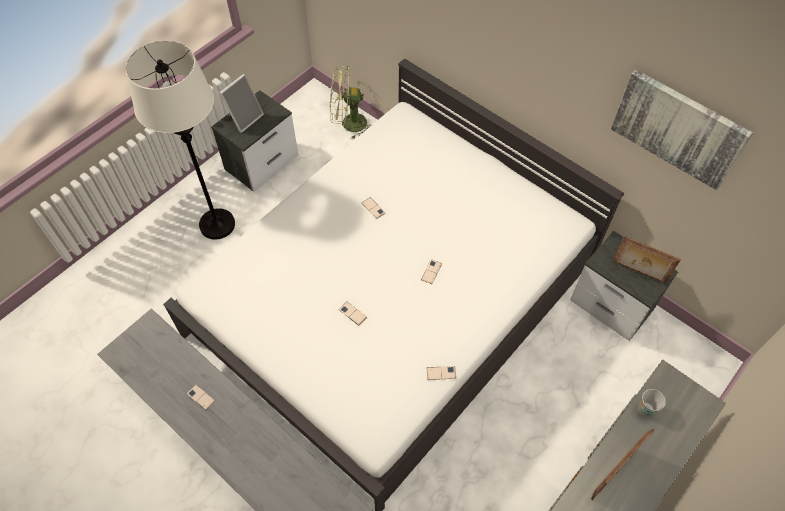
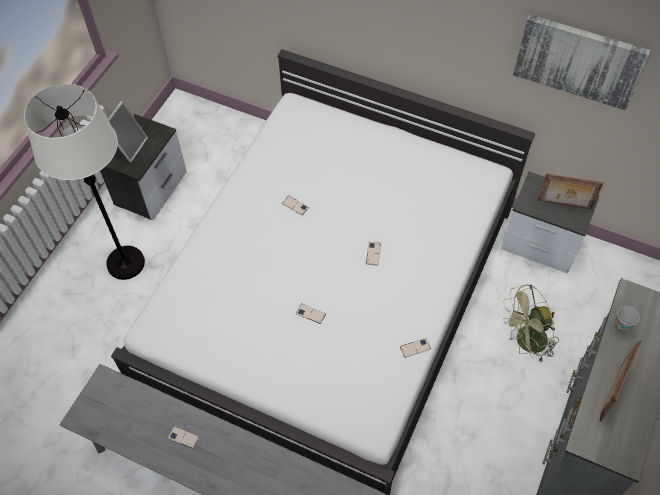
camera: 15 degrees left, 0 degrees up
green fan [330,66,371,140] -> green fan moved to [503,284,559,362]

